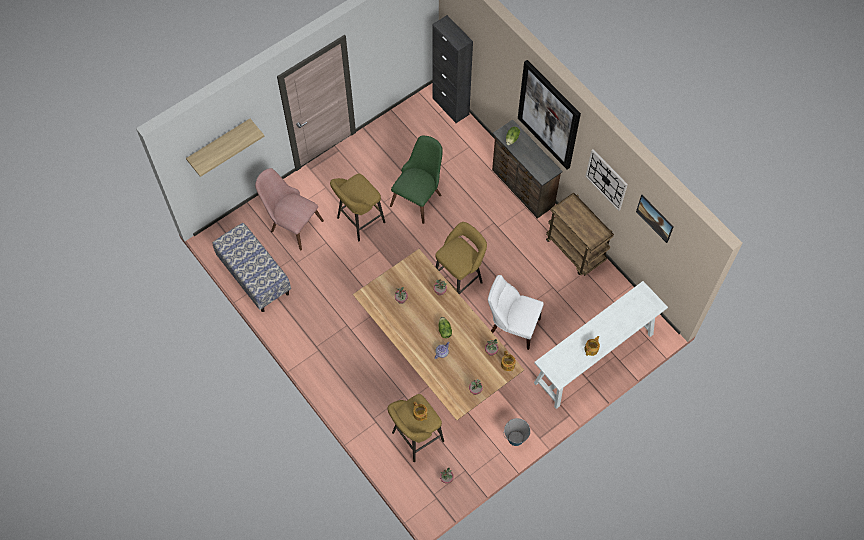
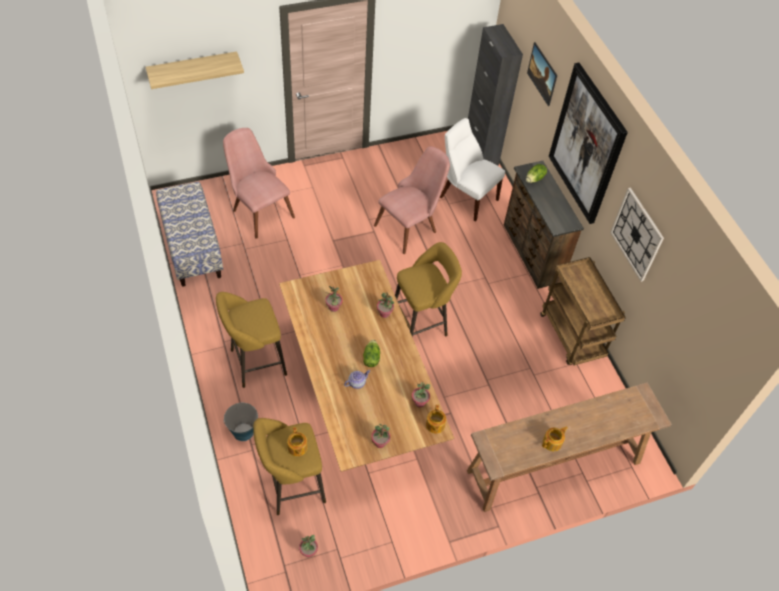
camera: 15 degrees right, 10 degrees down
yellow stool [330,173,385,241] -> yellow stool moved to [216,292,287,388]
green chair [390,136,443,224] -> pink chair [374,146,450,254]
white chair [488,275,544,350] -> white chair moved to [440,118,505,222]
bucket [503,418,530,446] -> bucket moved to [223,403,258,441]
white console table [534,281,668,409] -> brown console table [467,383,672,512]
picture [636,195,674,243] -> picture moved to [527,42,557,106]

